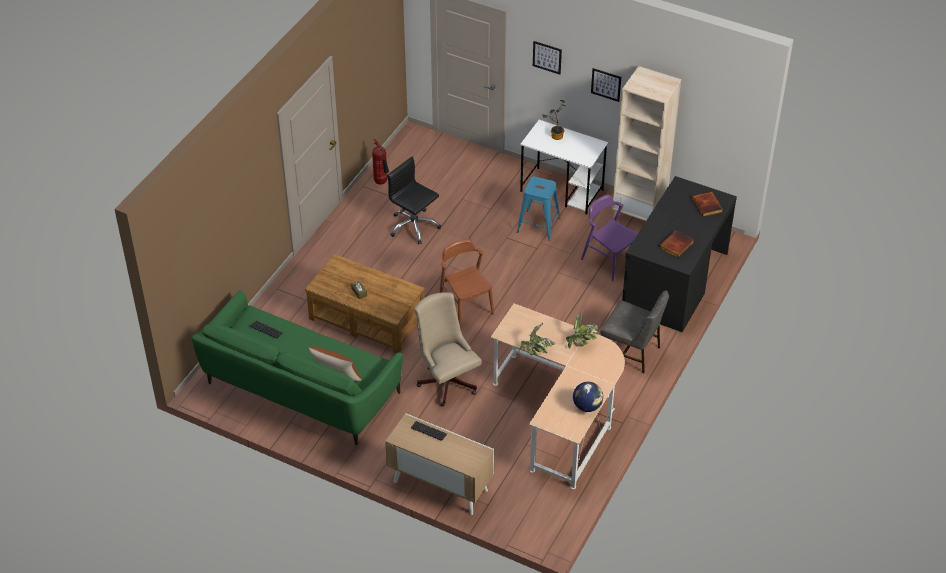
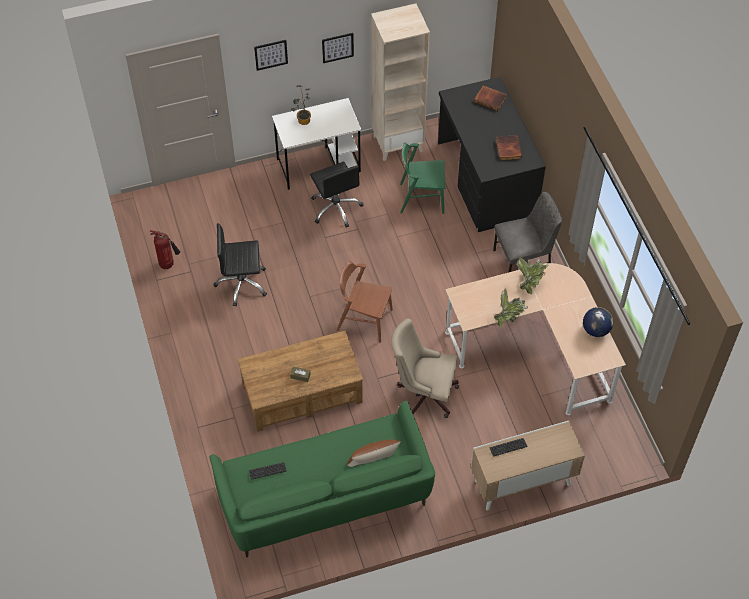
camera: 45 degrees left, 10 degrees up
blue stool [517,177,560,241] -> black office chair [310,161,363,228]
purple chair [581,195,638,282] -> green chair [400,143,445,214]

